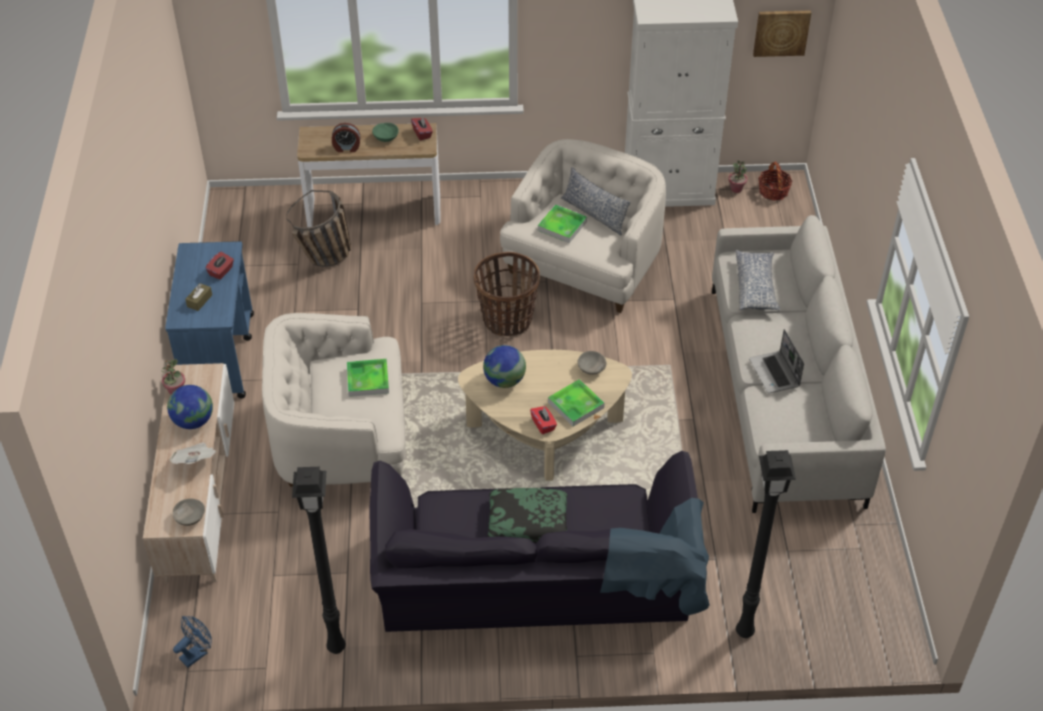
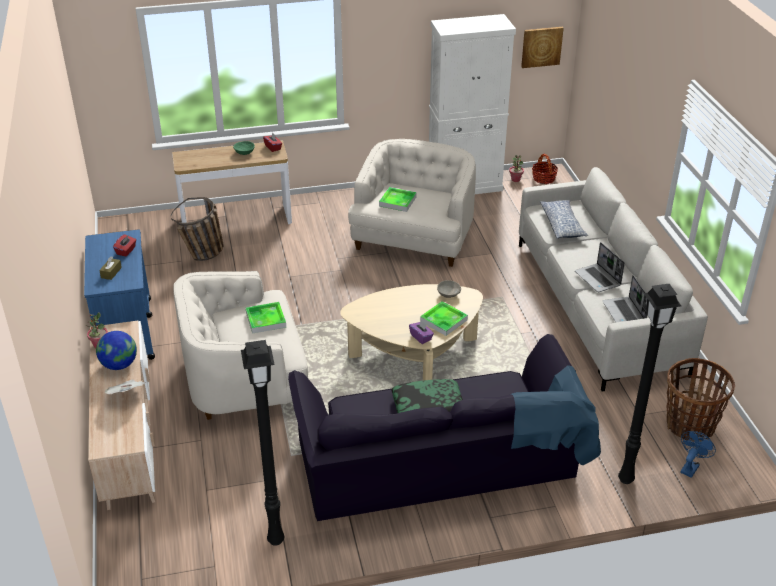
camera: 10 degrees left, 10 degrees down
grey bowl [173,499,205,526] -> none
blue fan [173,616,212,667] -> blue fan moved to [680,431,716,478]
alarm clock [332,123,361,152] -> none
basket [474,252,540,336] -> basket moved to [666,358,735,441]
globe [483,345,526,388] -> none
red tissue box [530,406,557,434] -> purple tissue box [409,321,434,344]
pillow [561,167,631,235] -> none
none -> laptop [602,275,647,323]

